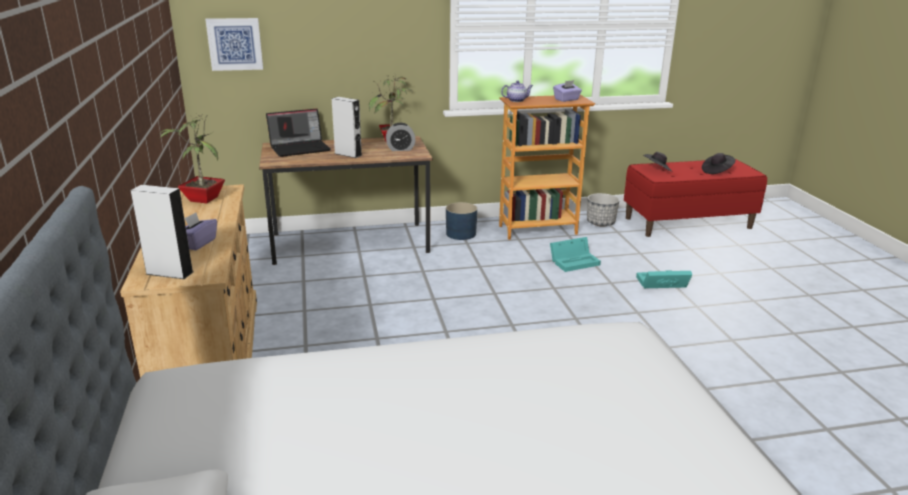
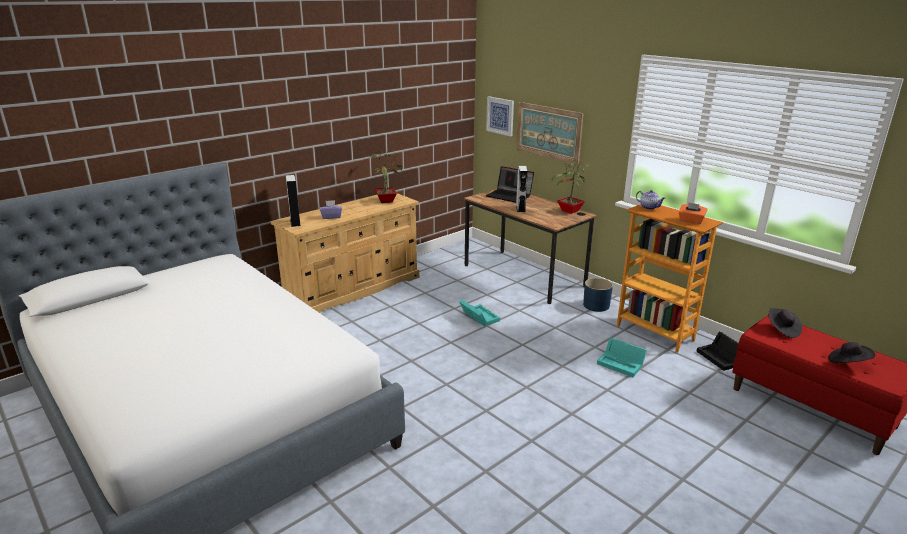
camera: 60 degrees right, 0 degrees up
alarm clock [386,123,416,151] -> none
purple tissue box [553,80,582,102] -> orange tissue box [679,202,708,224]
planter [587,193,619,227] -> black storage box [696,332,738,371]
turquoise storage box [636,271,692,288] -> turquoise storage box moved to [459,299,500,326]
none -> picture [516,102,584,165]

